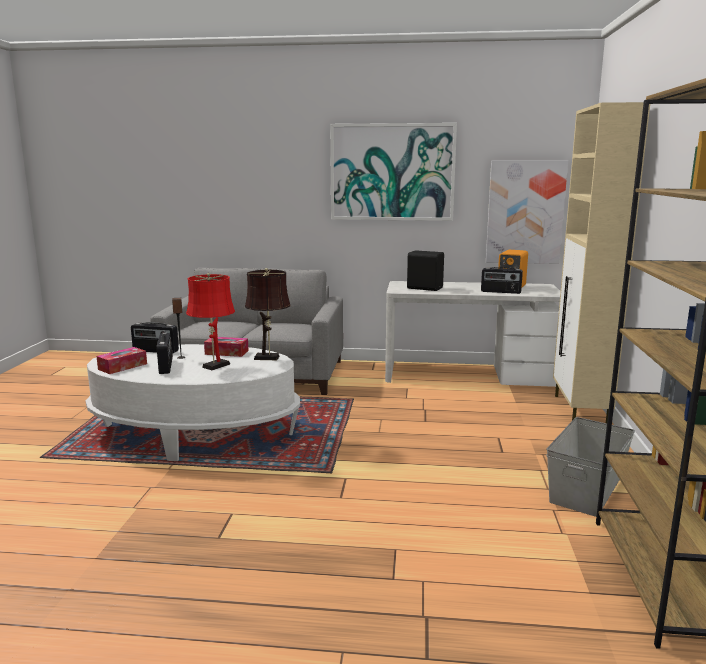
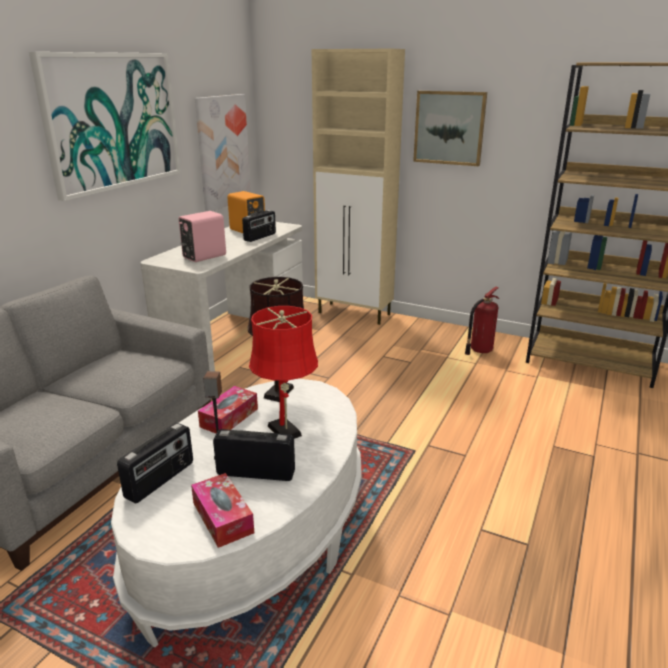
camera: 70 degrees left, 10 degrees up
black speaker [407,250,444,291] -> pink speaker [179,211,226,262]
grey storage box [546,417,635,517] -> fire extinguisher [465,287,499,355]
none -> picture [413,91,487,166]

